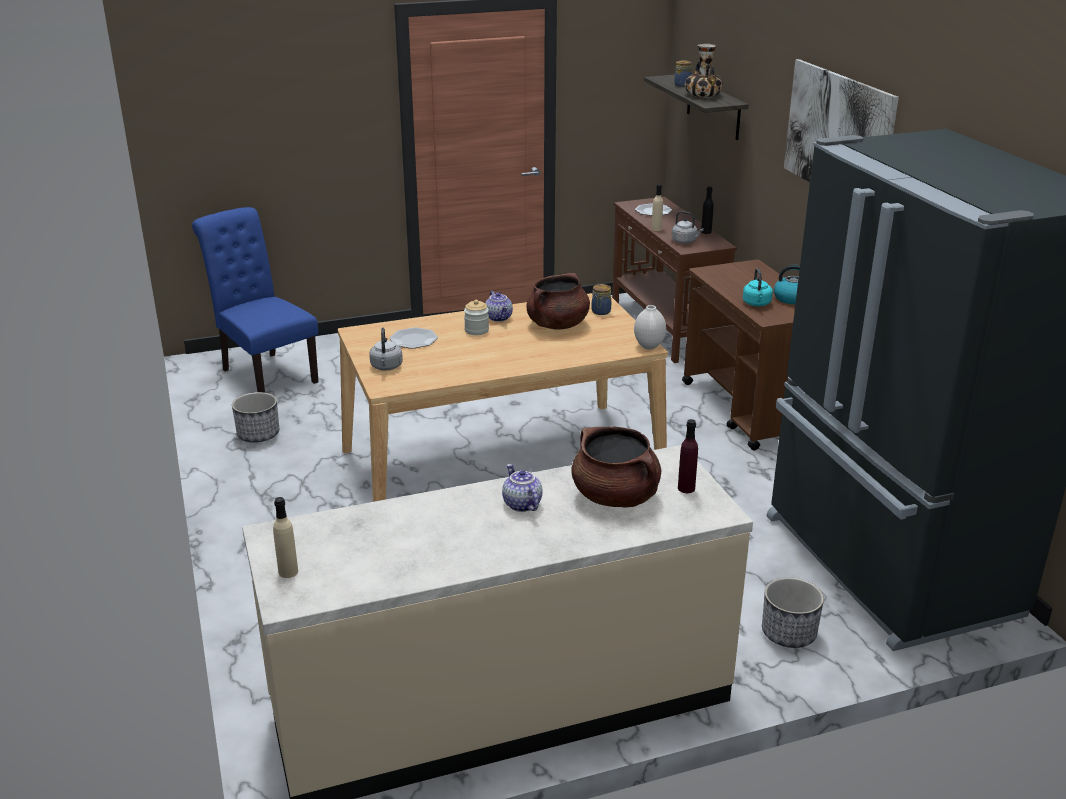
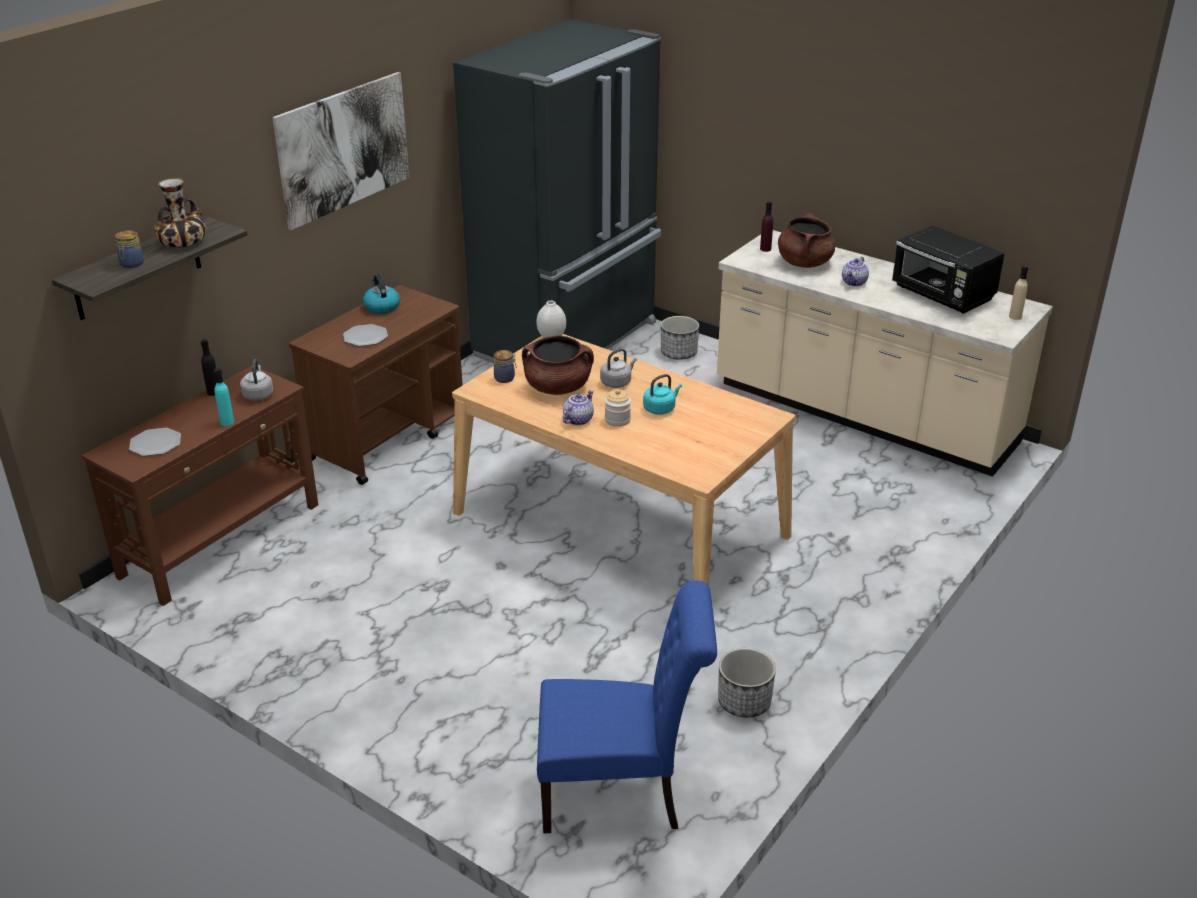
camera: 125 degrees left, 5 degrees up
blue chair [192,207,319,393] -> blue chair turned 105 degrees counterclockwise [537,580,717,833]
grey kettle [369,328,403,371] -> grey kettle moved to [600,349,637,388]
plate [389,327,438,349] -> plate moved to [343,324,388,346]
beige bottle [652,184,663,231] -> turquoise bottle [214,368,234,426]
turquoise kettle [743,268,773,306] -> turquoise kettle moved to [643,374,682,415]
none -> black microwave [892,226,1005,313]

